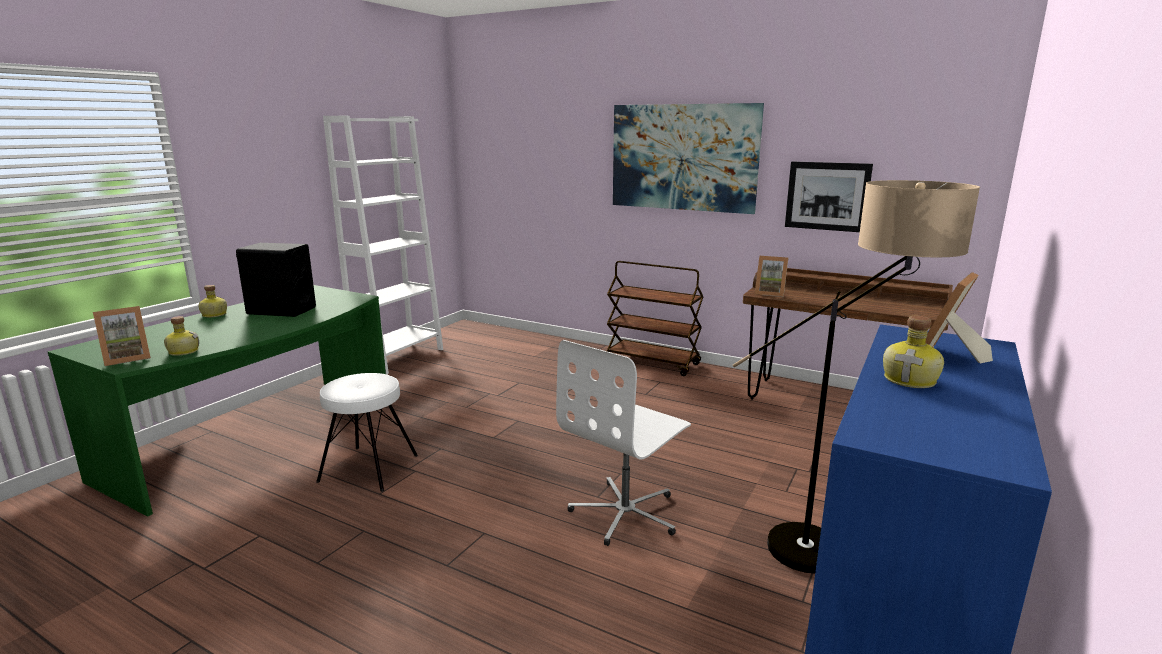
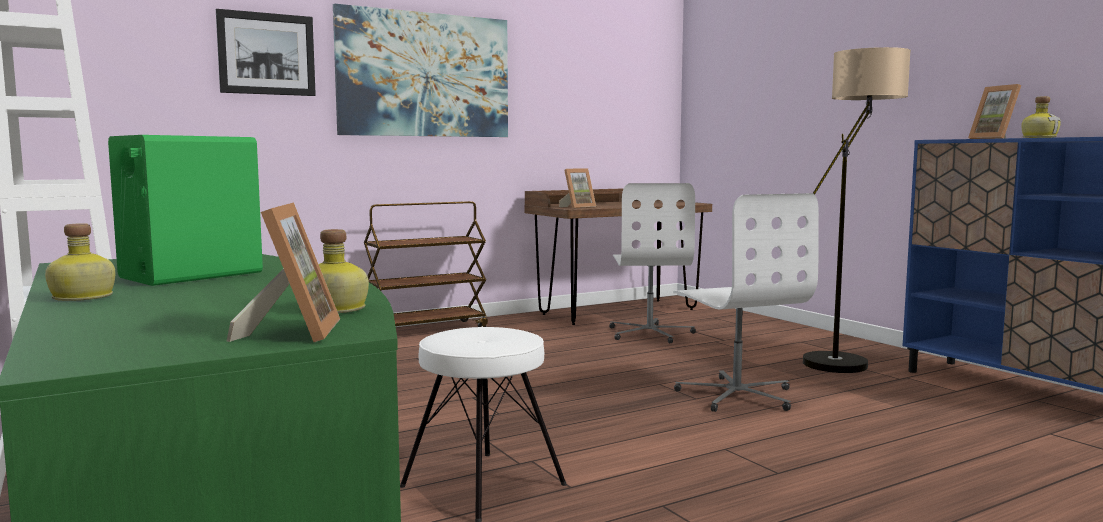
camera: 60 degrees left, 10 degrees down
black speaker [236,243,316,317] -> green speaker [108,135,263,286]
picture [785,162,873,232] -> picture moved to [216,9,316,96]
none -> white office chair [609,183,696,344]

